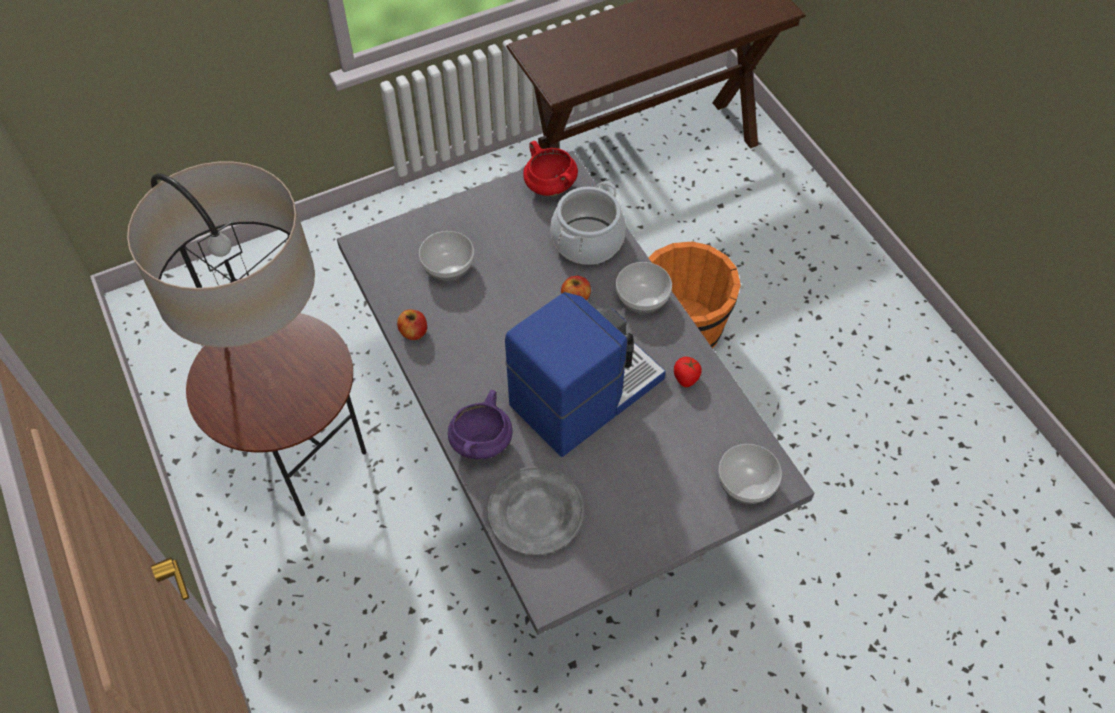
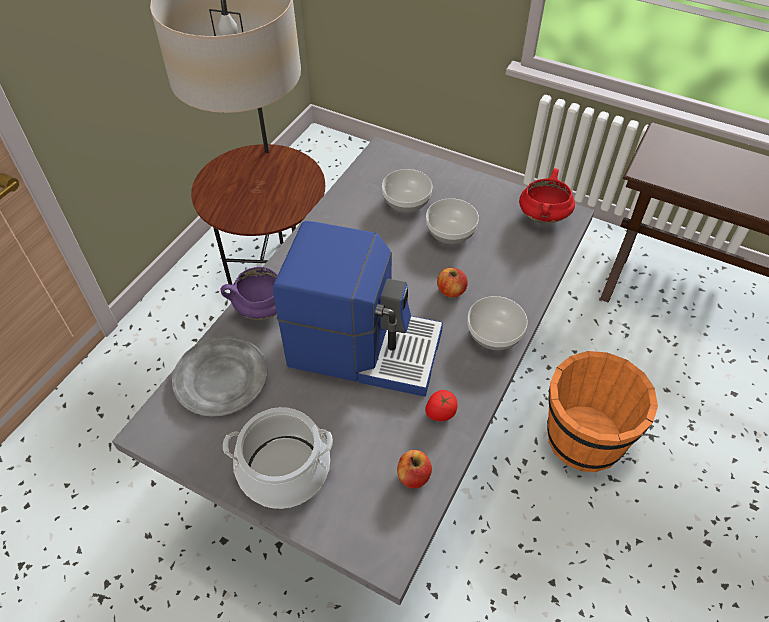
camera: 55 degrees right, 5 degrees down
apple [397,309,427,340] -> apple moved to [397,450,432,489]
cooking pot [550,181,626,265] -> cooking pot moved to [223,407,333,509]
bowl [719,444,782,504] -> bowl moved to [426,198,479,244]

